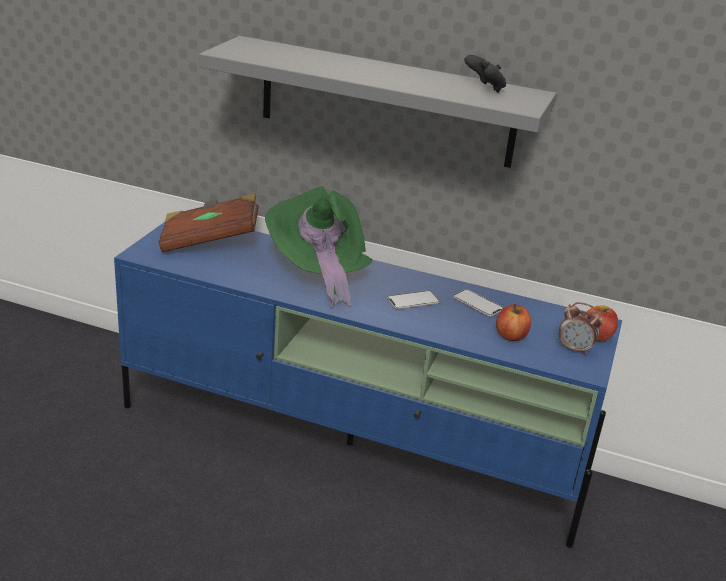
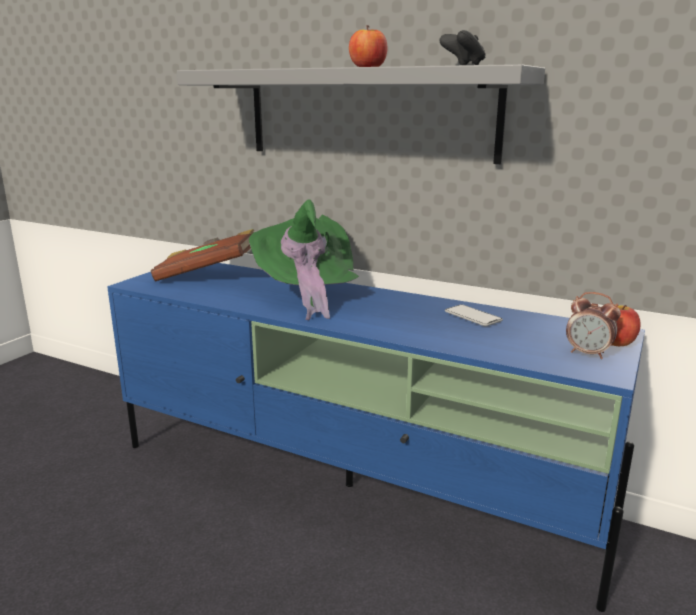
camera: 10 degrees right, 10 degrees down
phone [387,291,440,309] -> none
apple [496,304,531,341] -> apple moved to [349,25,388,67]

